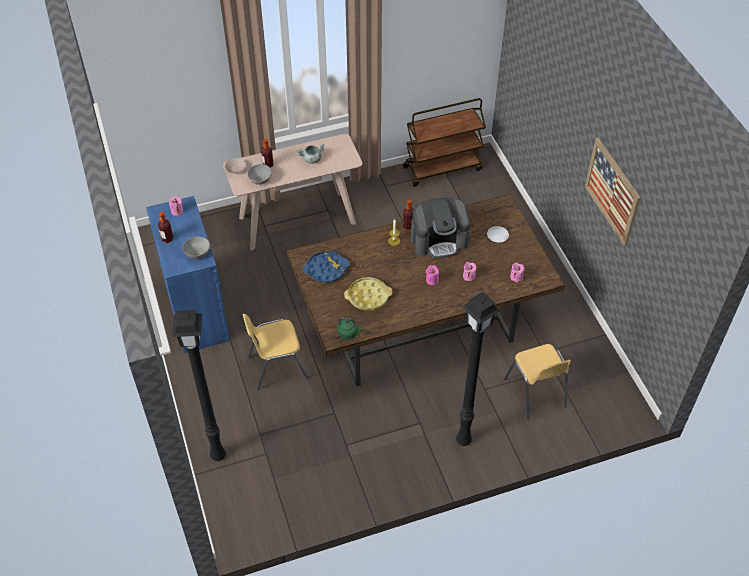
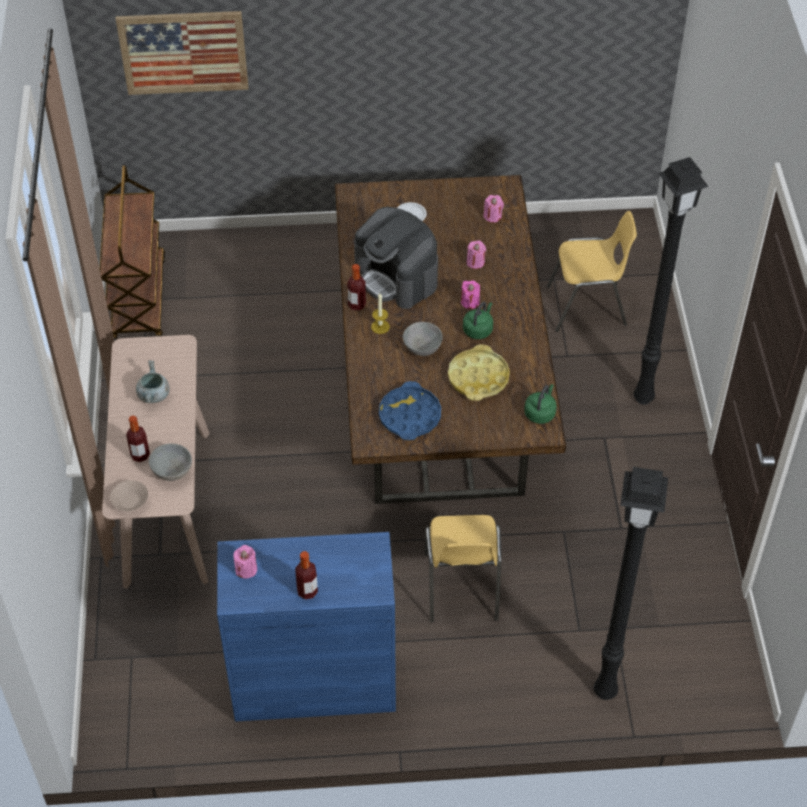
camera: 75 degrees left, 0 degrees up
grey bowl [183,236,210,259] -> grey bowl moved to [403,322,443,356]
coffee machine [411,197,470,258] -> coffee machine turned 135 degrees clockwise [354,207,438,309]
picture [585,138,641,246] -> picture moved to [116,11,249,95]
none -> green kettle [463,302,493,339]

